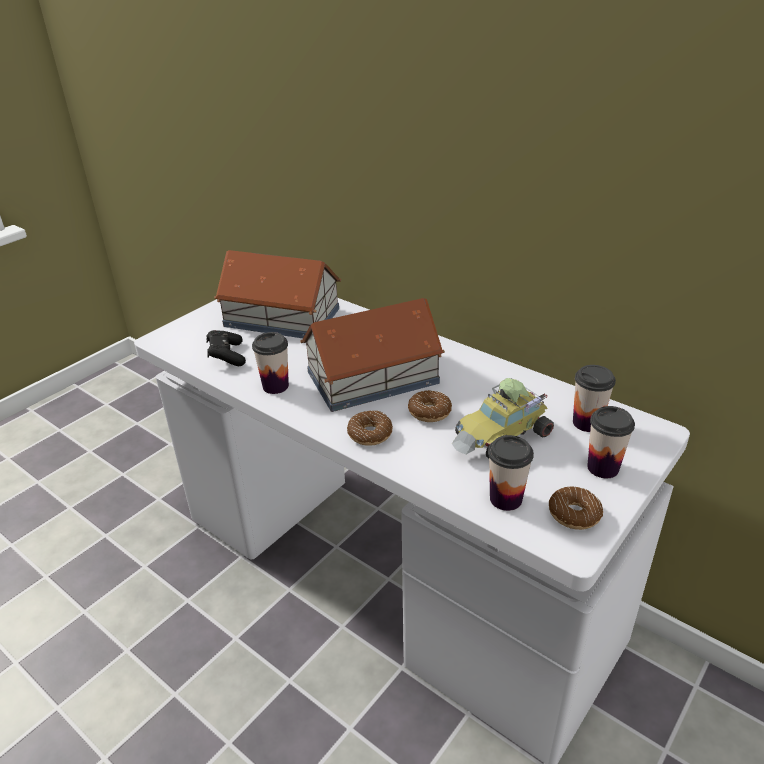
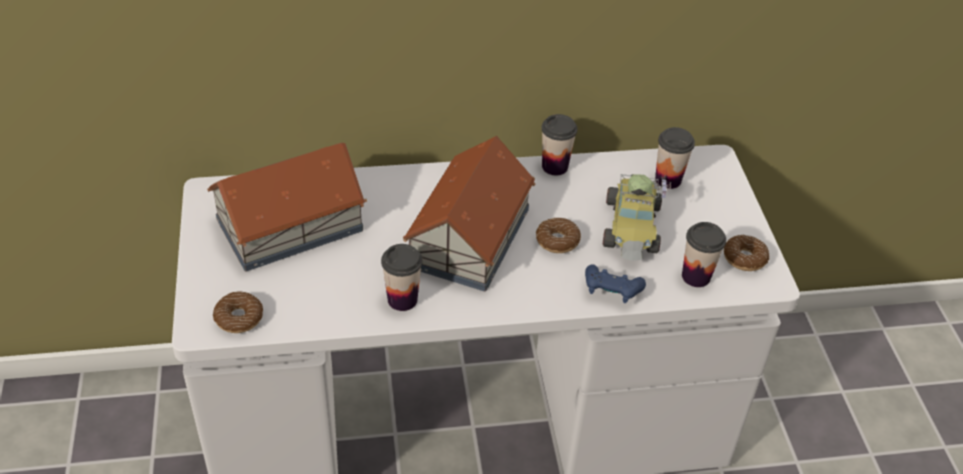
camera: 50 degrees left, 10 degrees up
black game controller [206,330,246,366] -> none
donut [347,410,393,446] -> donut moved to [213,291,263,333]
cup [587,406,635,478] -> cup moved to [541,114,577,176]
none -> blue game controller [585,264,646,303]

